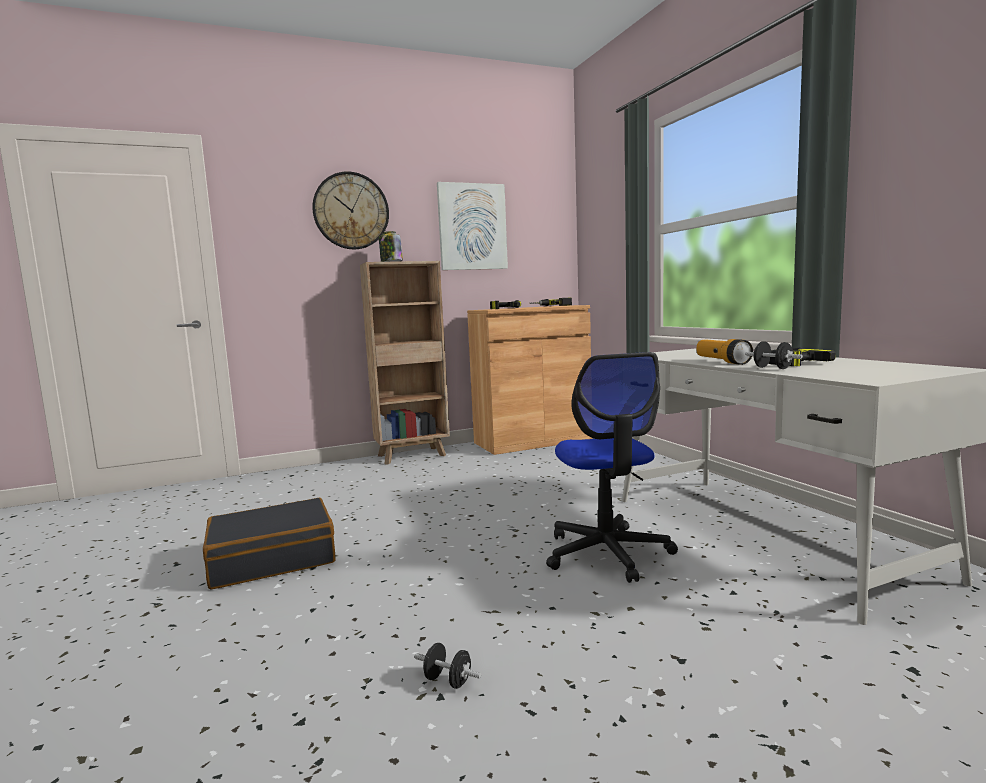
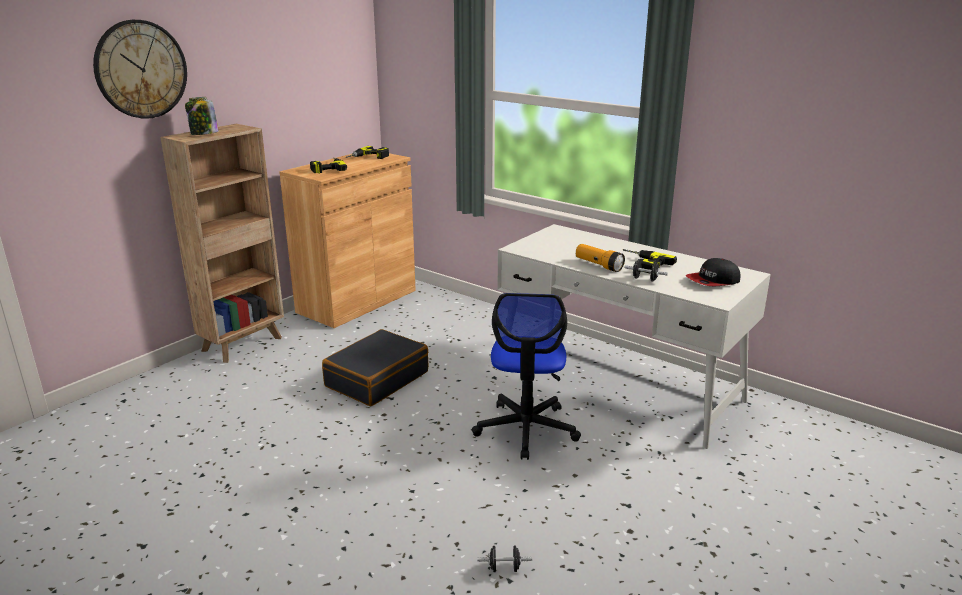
camera: 30 degrees left, 15 degrees up
black suitcase [203,498,336,589] -> black suitcase moved to [322,329,429,406]
picture [437,182,508,270] -> none
office chair [546,352,678,583] -> office chair turned 45 degrees clockwise [472,293,581,460]
none -> cap [686,258,740,286]

